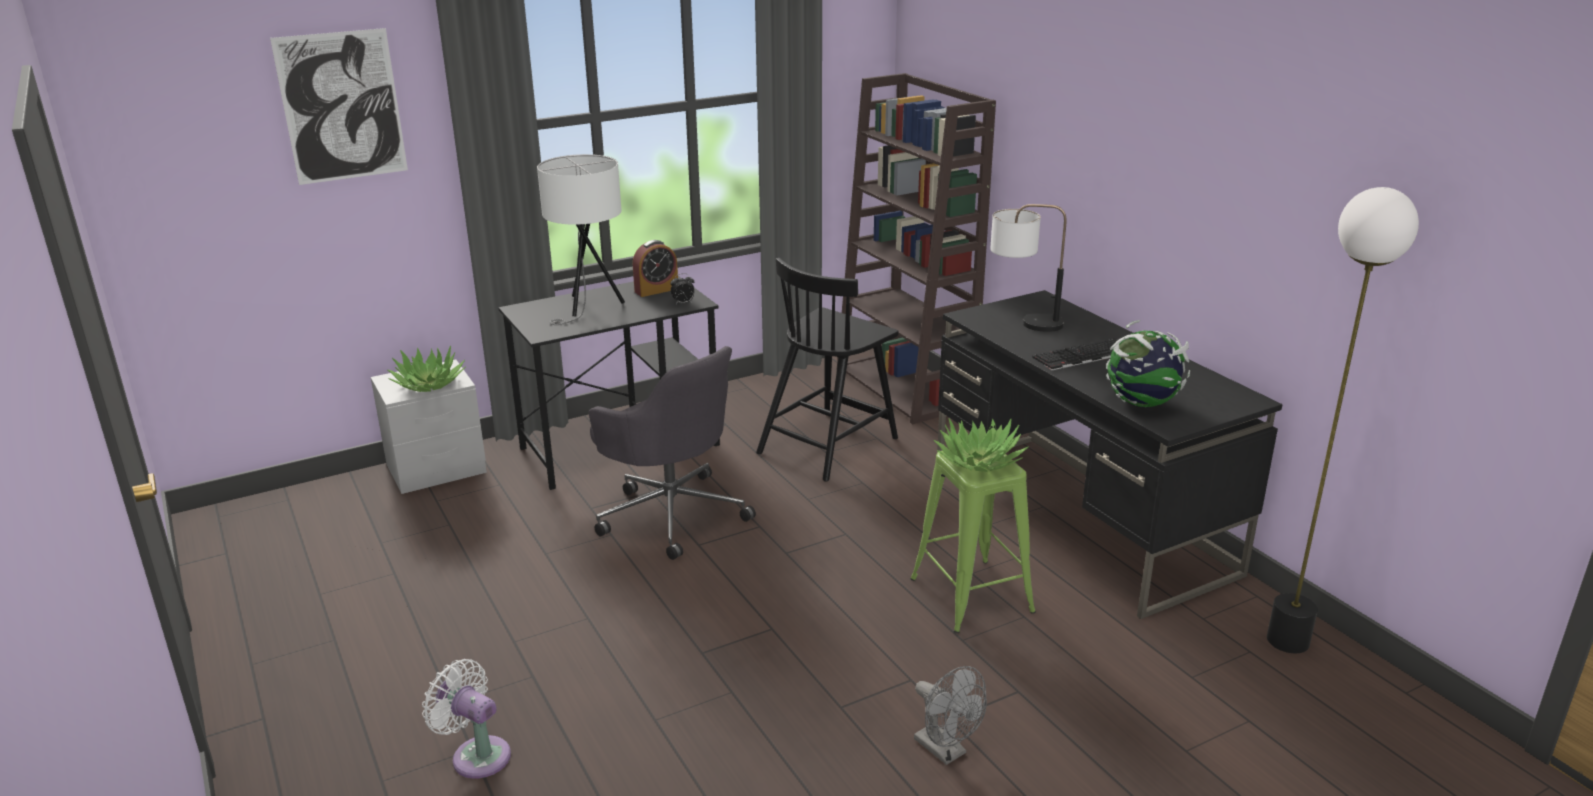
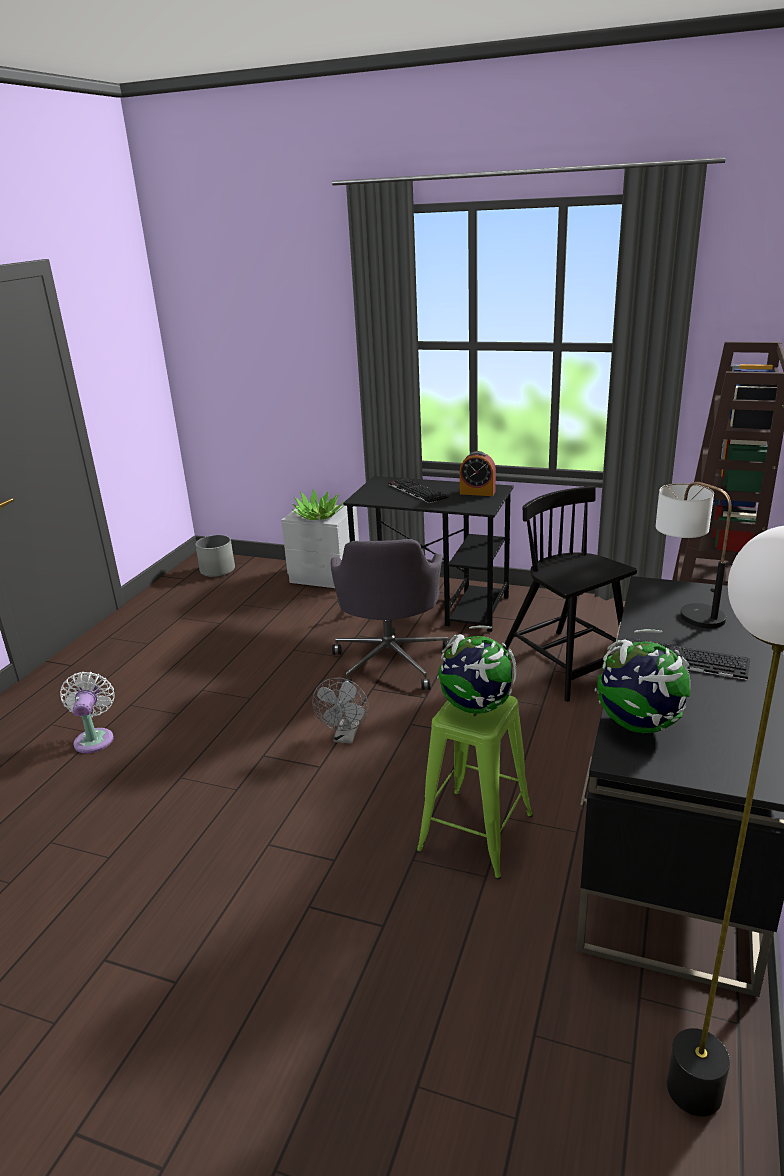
camera: 50 degrees right, 0 degrees up
picture [270,28,408,185] -> none
white table lamp [537,154,625,325] -> keyboard [388,478,449,503]
alarm clock [670,273,694,304] -> none
black chair [756,258,899,482] -> black chair turned 60 degrees clockwise [503,486,637,702]
grey fan [914,666,987,765] -> grey fan moved to [312,678,369,744]
potted plant [933,418,1029,472] -> globe [437,625,517,714]
none -> grey planter [195,535,235,577]

